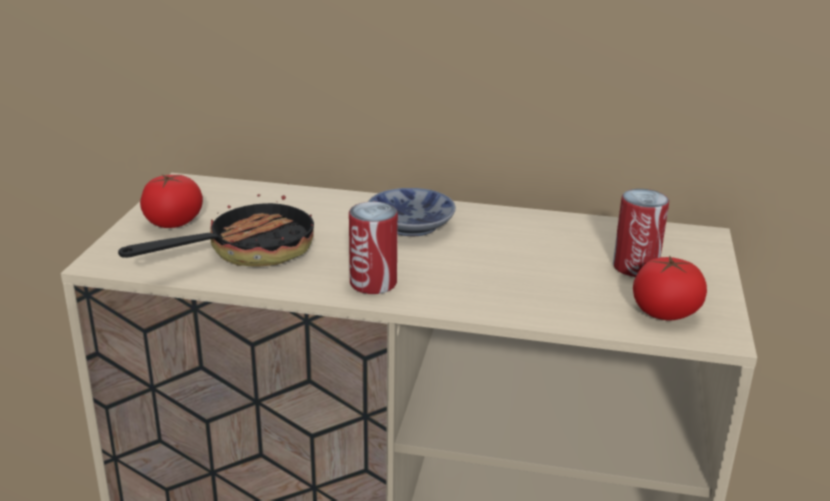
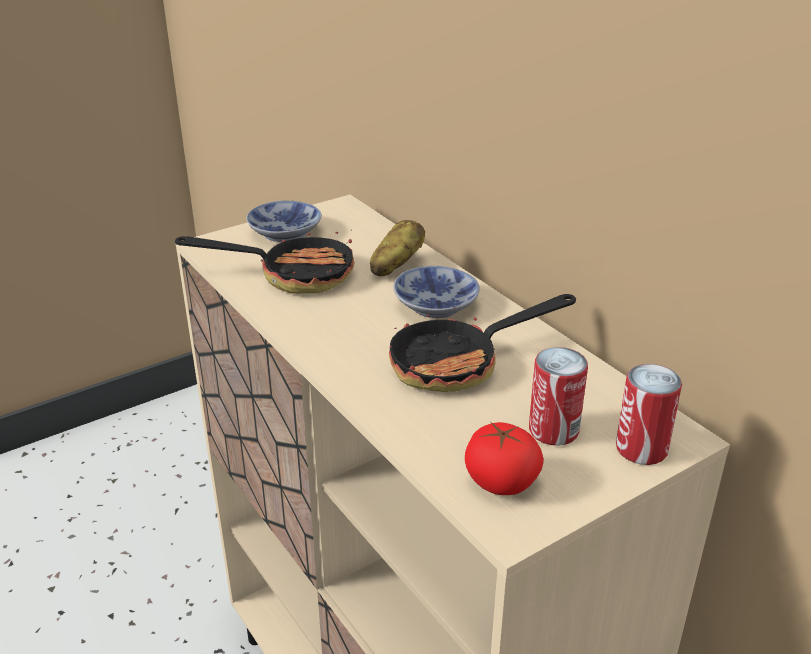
camera: 45 degrees right, 5 degrees up
tomato [140,174,203,228] -> bowl [246,201,322,242]
can [349,202,398,294] -> can moved to [616,364,682,465]
none -> potato [370,220,425,276]
none -> frying pan [389,294,576,392]

